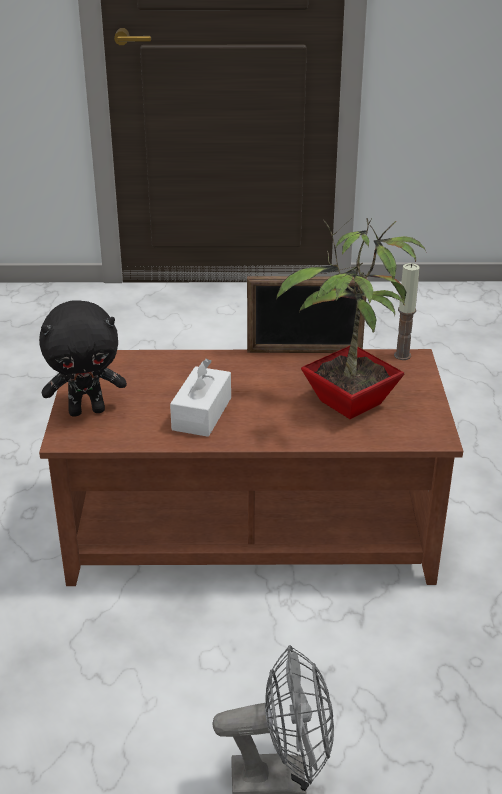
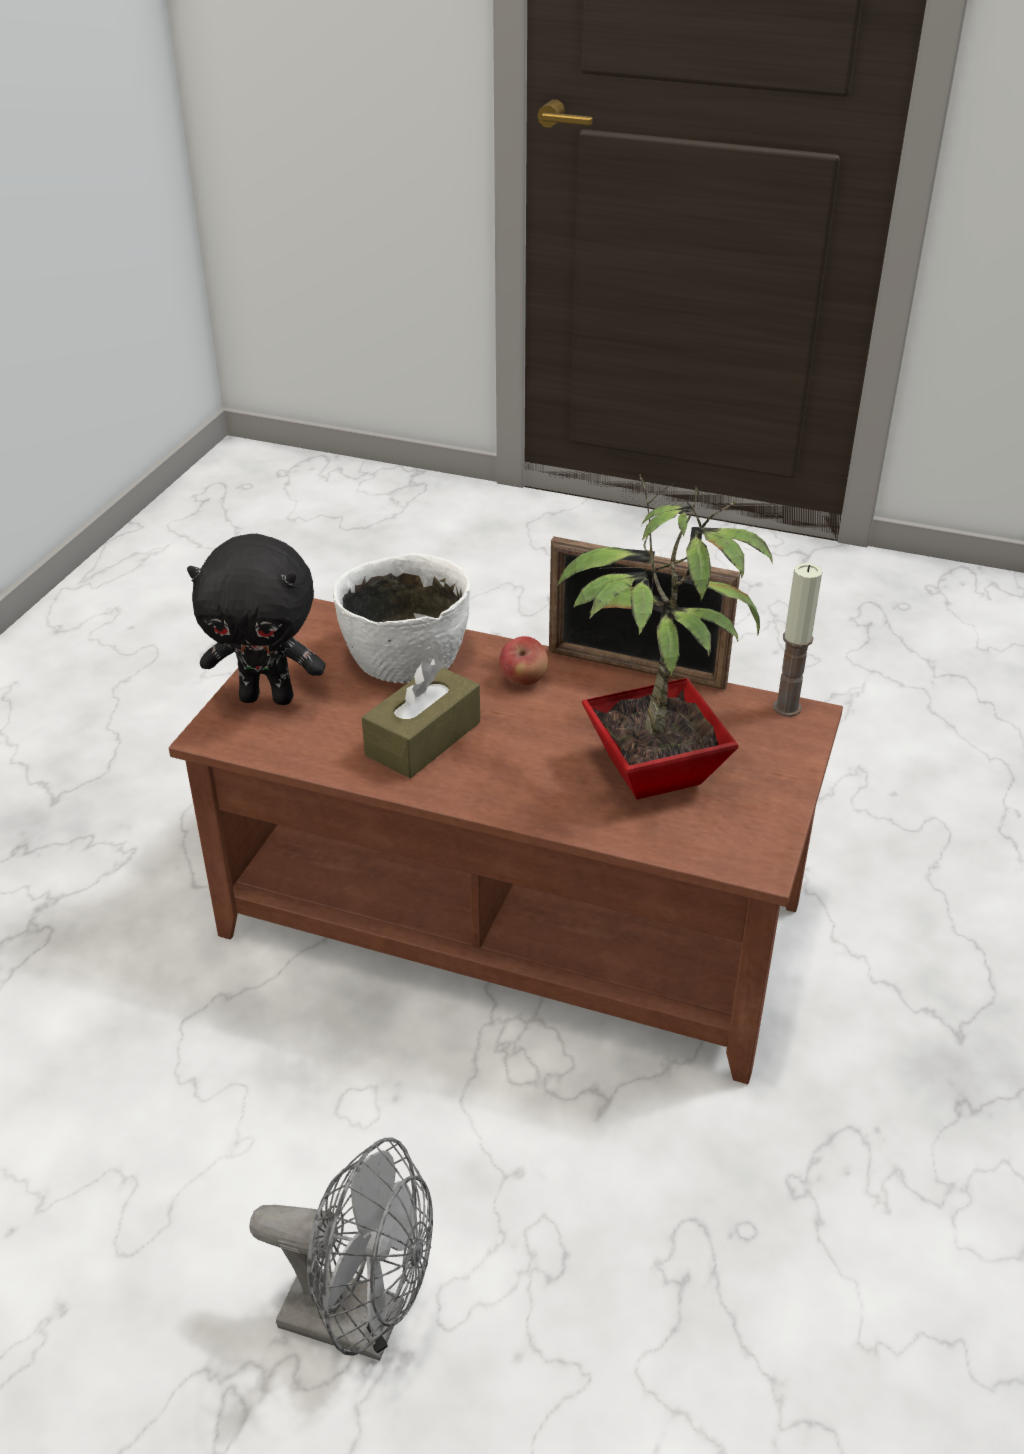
camera: 20 degrees right, 5 degrees up
white tissue box [170,358,231,437] -> brown tissue box [362,658,480,778]
none -> white bowl [333,553,470,684]
none -> apple [499,636,548,685]

